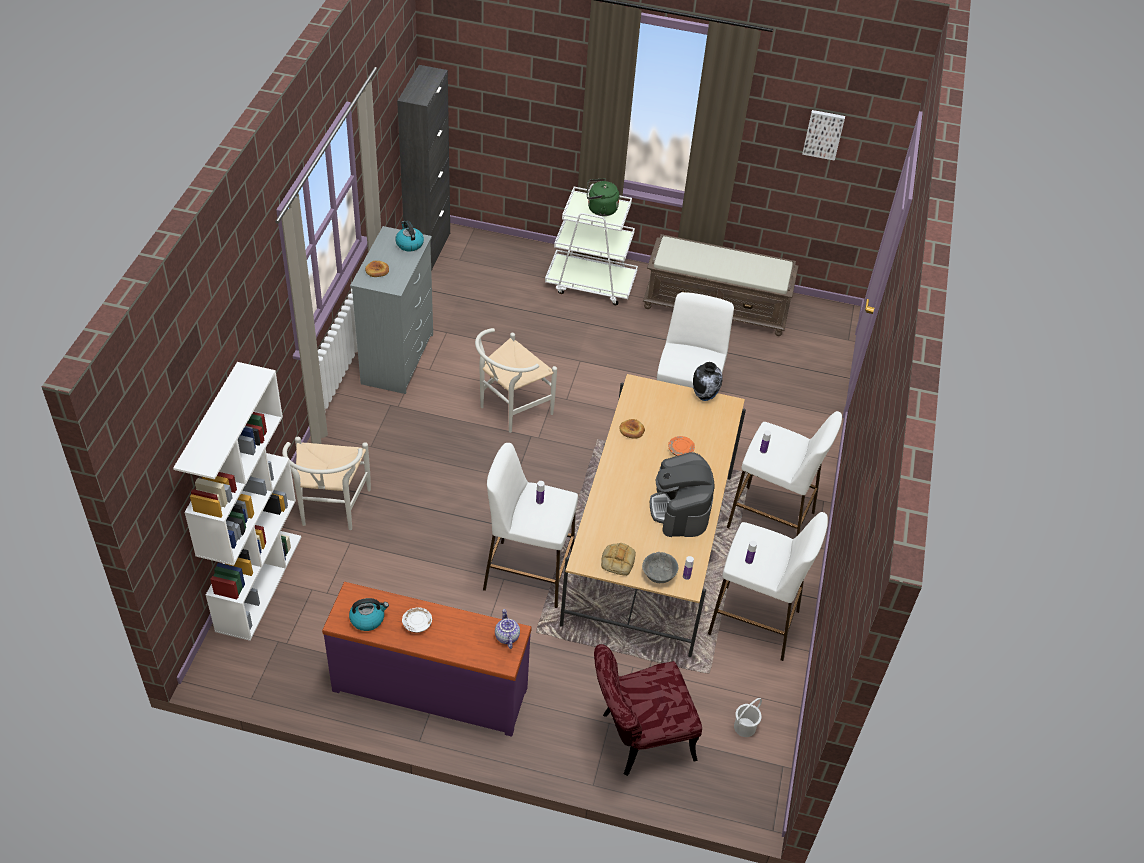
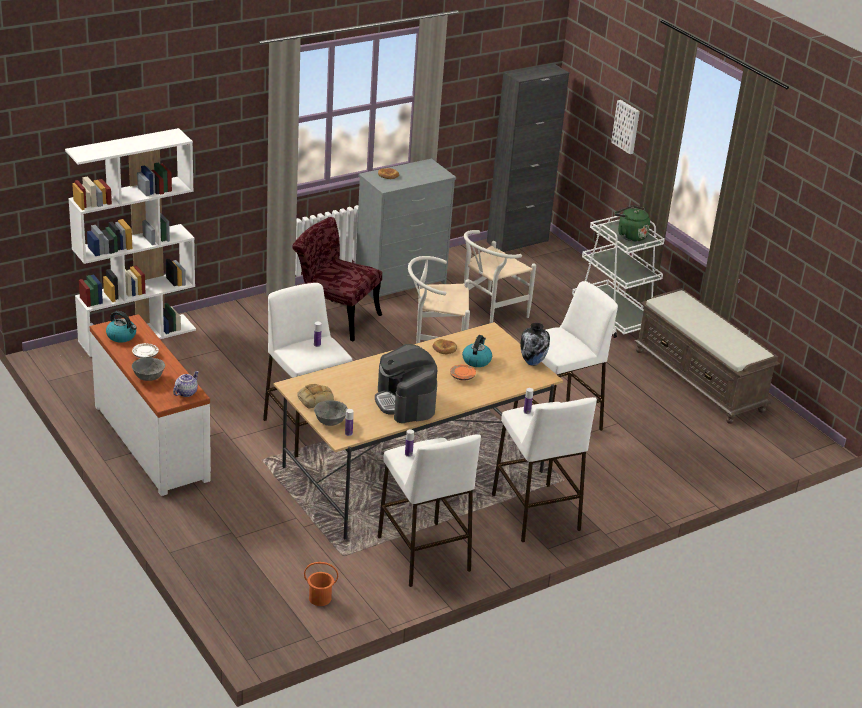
camera: 45 degrees right, 15 degrees down
white chair [282,437,371,530] -> white chair moved to [464,230,536,323]
purple dresser [322,582,532,737] -> white dresser [90,314,211,496]
kettle [395,221,424,251] -> kettle moved to [462,335,492,367]
red chair [594,644,702,776] -> red chair moved to [292,217,382,342]
coffee machine [650,452,714,537] -> coffee machine turned 60 degrees counterclockwise [375,344,437,423]
white bucket [734,698,762,737] -> orange bucket [304,562,338,606]
picture [802,110,845,161] -> picture moved to [611,100,640,154]
none -> grey bowl [132,357,165,381]

